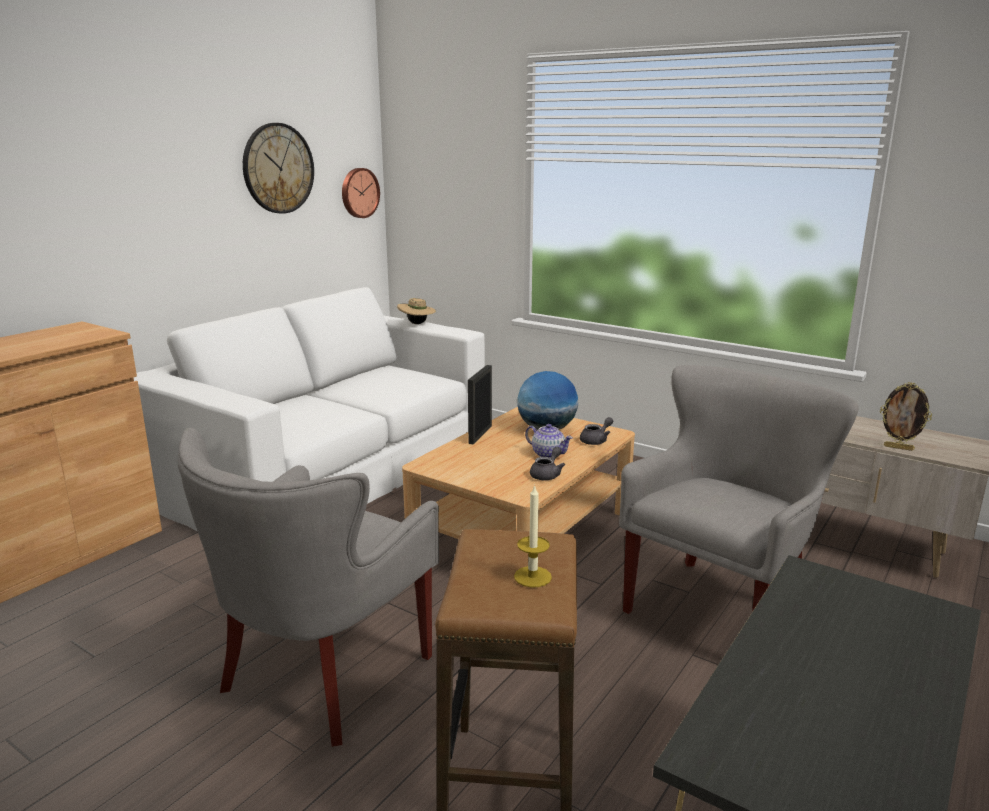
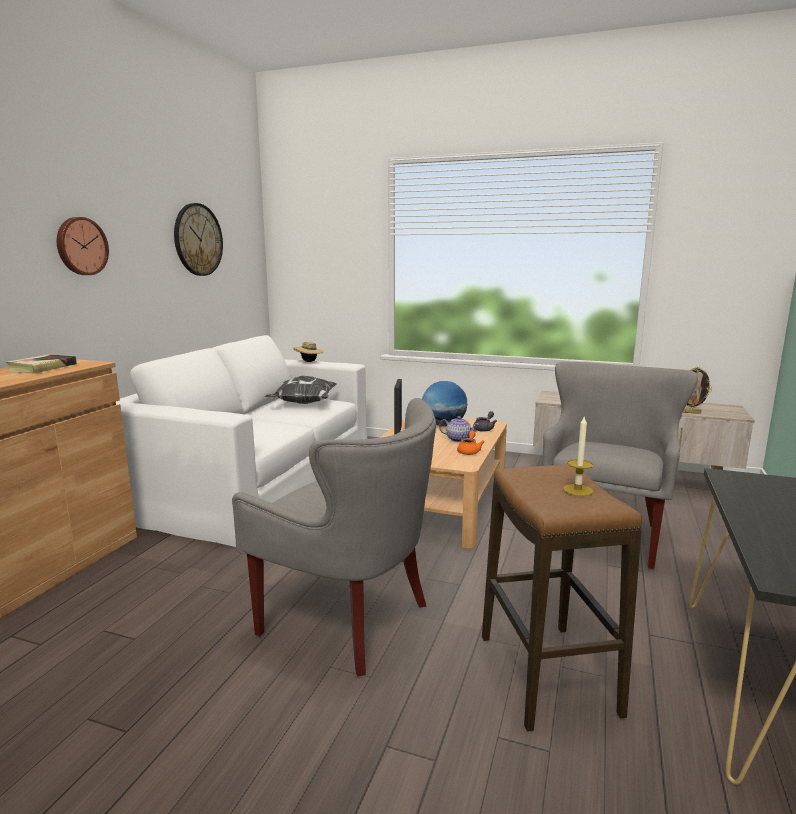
camera: 15 degrees left, 5 degrees down
grey armchair [178,428,439,747] -> grey armchair turned 75 degrees counterclockwise [232,398,436,677]
wall clock [342,168,380,218] -> wall clock moved to [57,217,109,275]
grey teapot [530,447,565,480] -> orange teapot [457,431,485,455]
none -> book [6,354,77,373]
none -> pillow [265,376,336,404]

